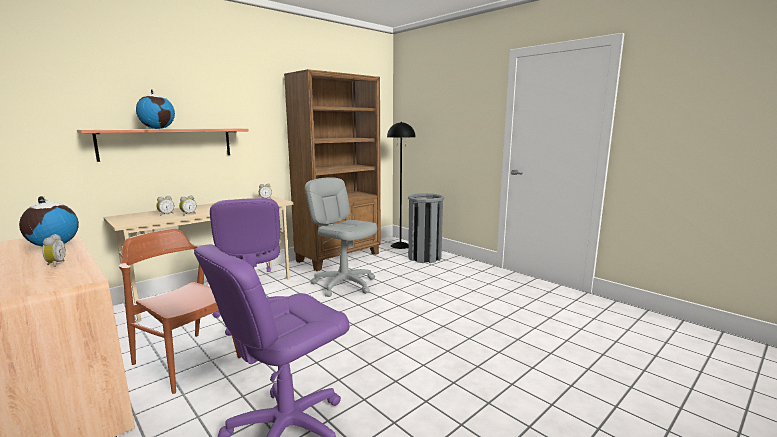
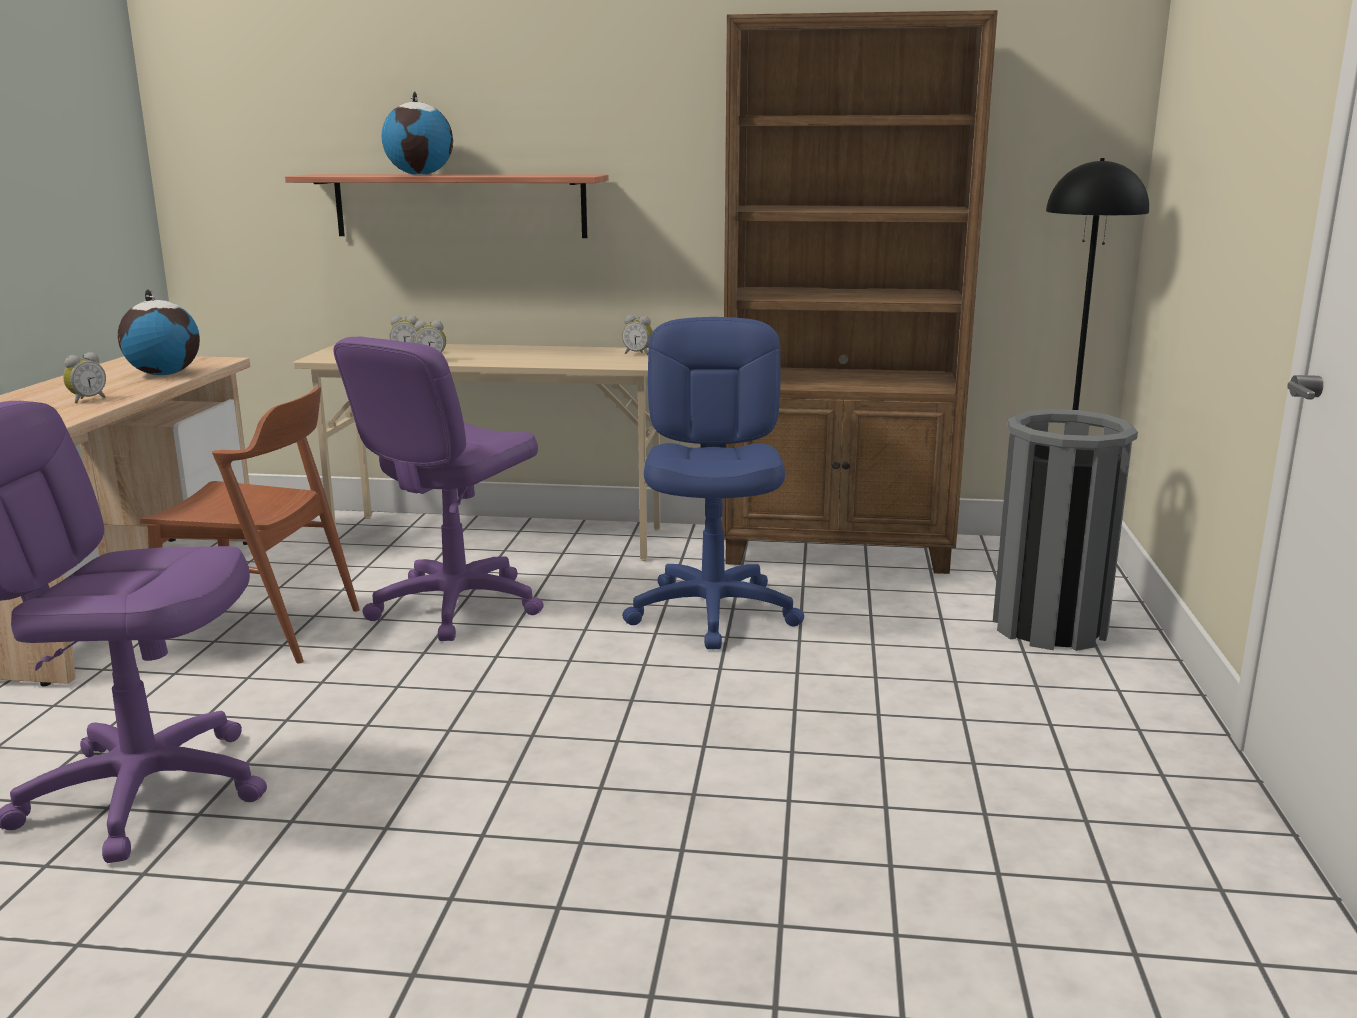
camera: 50 degrees right, 5 degrees up
brown chair [119,228,241,394] -> brown chair turned 105 degrees clockwise [140,387,360,664]
grey office chair [305,177,377,297] -> blue office chair [622,317,804,649]

